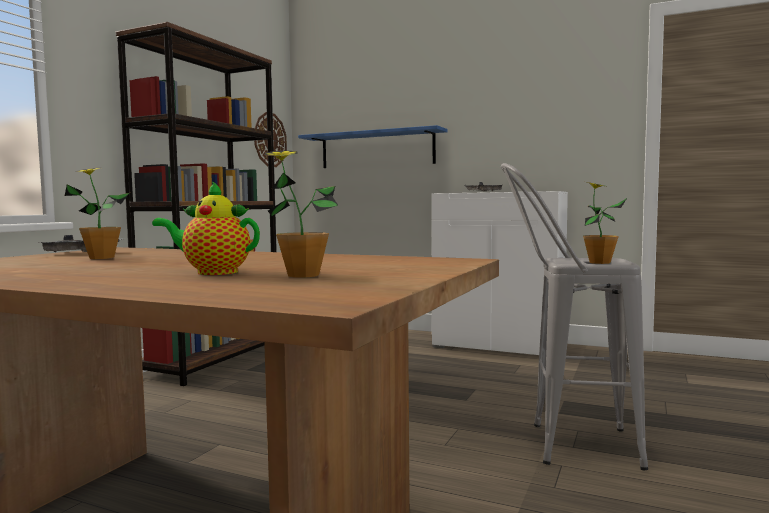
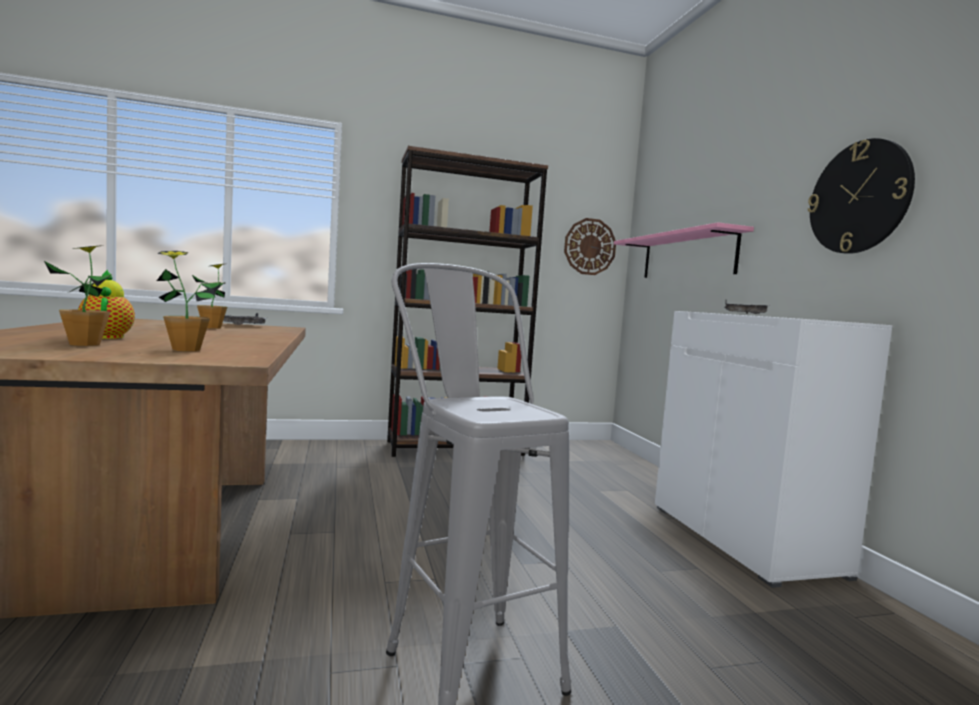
camera: 50 degrees right, 0 degrees up
blue shelf [298,125,447,168] -> pink shelf [614,222,754,278]
potted plant [583,182,627,264] -> potted plant moved to [157,251,221,351]
none -> wall clock [808,138,915,254]

